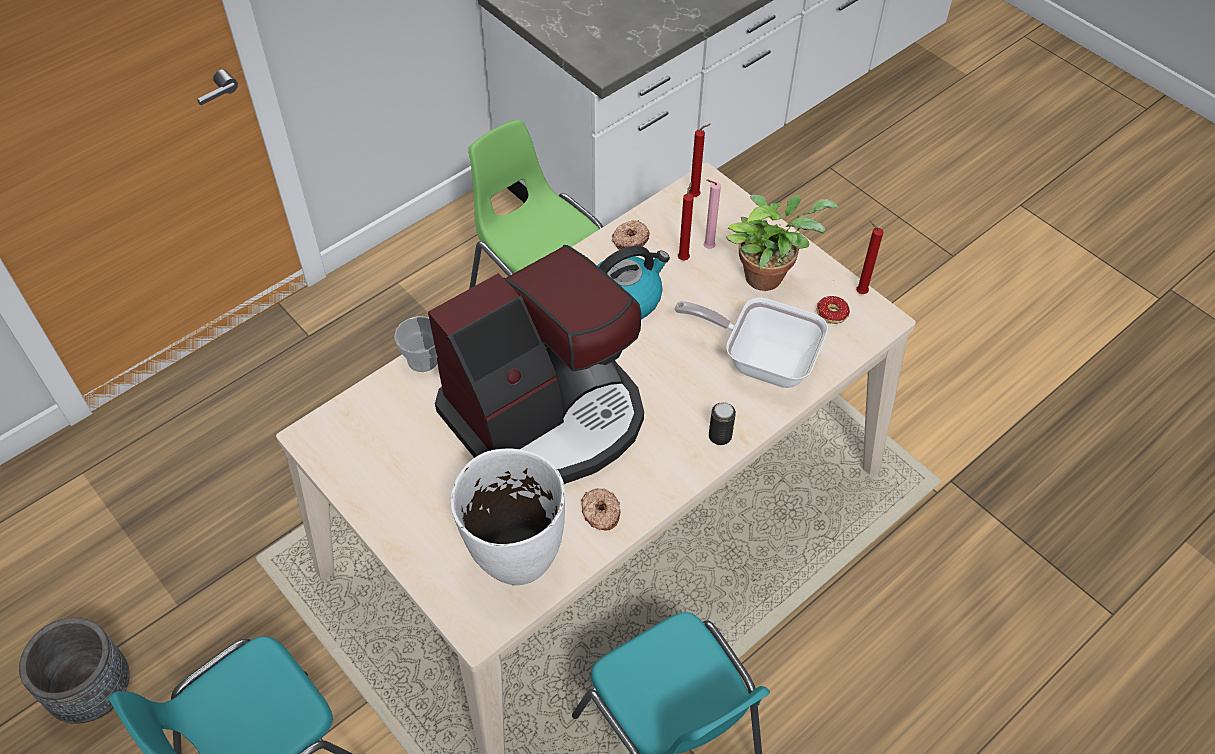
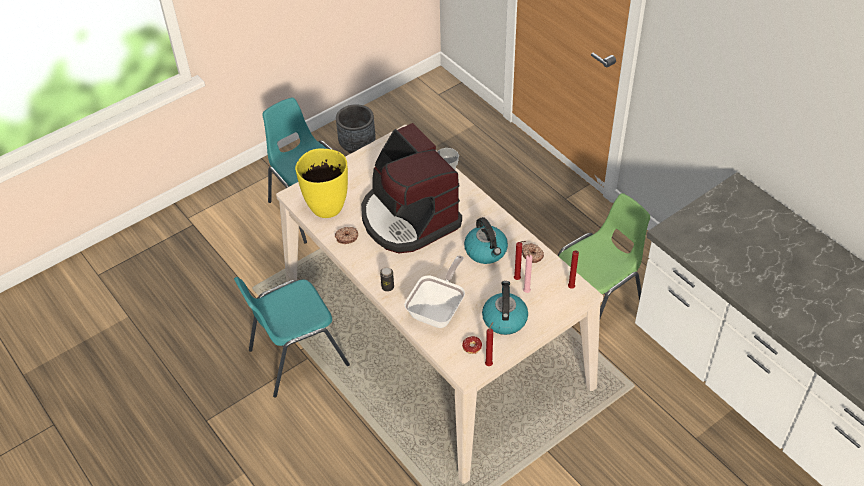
camera: 95 degrees right, 5 degrees down
white vase [451,449,565,585] -> yellow vase [295,148,348,218]
potted plant [726,195,838,291] -> kettle [482,281,528,335]

